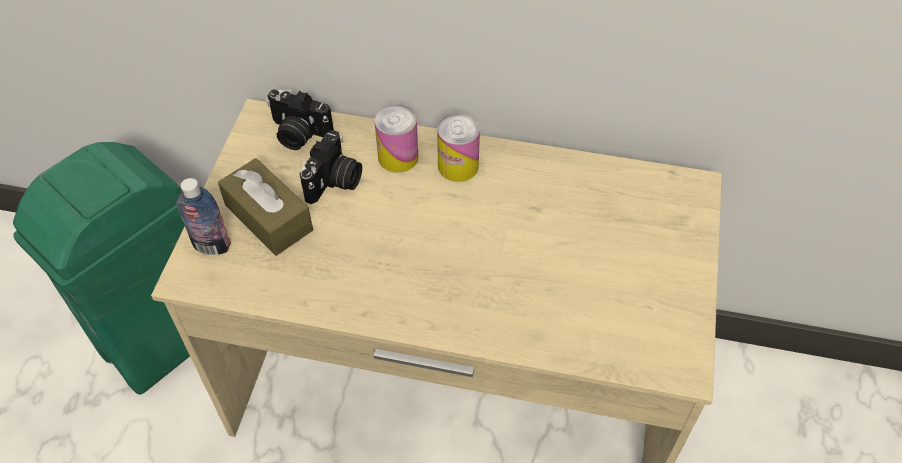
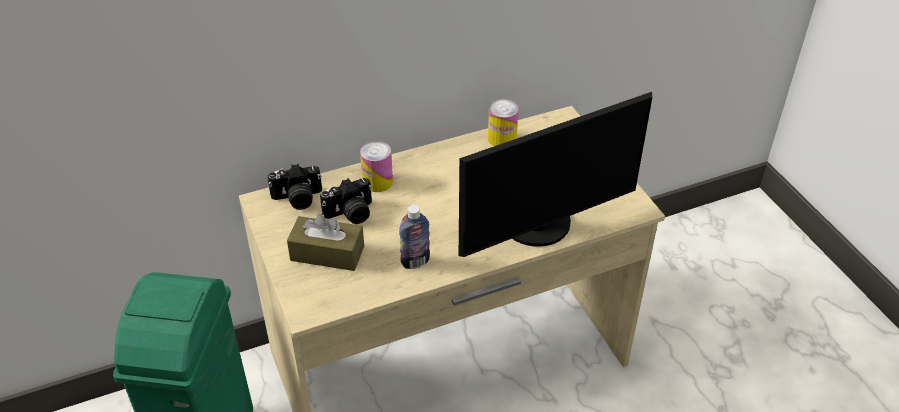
camera: 35 degrees left, 10 degrees down
bottle [176,178,231,255] -> bottle moved to [399,205,430,269]
camera [300,130,362,204] -> camera turned 75 degrees clockwise [320,178,372,224]
can [437,113,480,182] -> can moved to [488,99,519,146]
none -> monitor [459,92,652,257]

